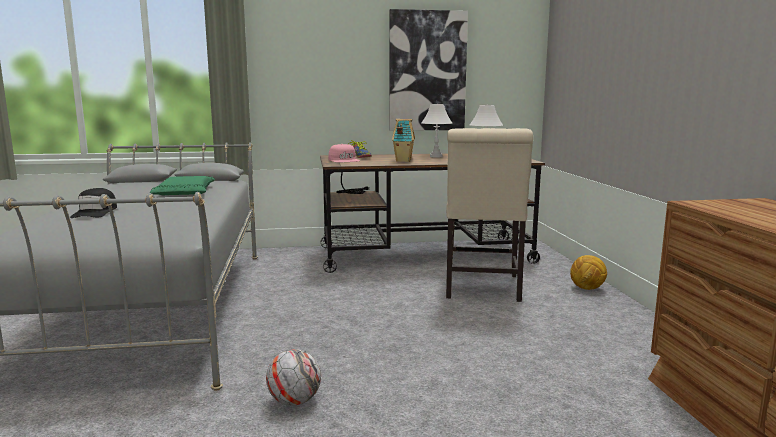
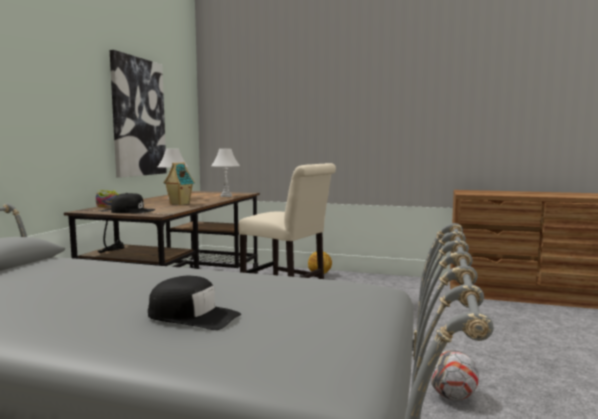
camera: 65 degrees left, 5 degrees down
green pillow [150,176,214,196] -> none
pink cap [328,144,360,162] -> black cap [111,193,155,213]

